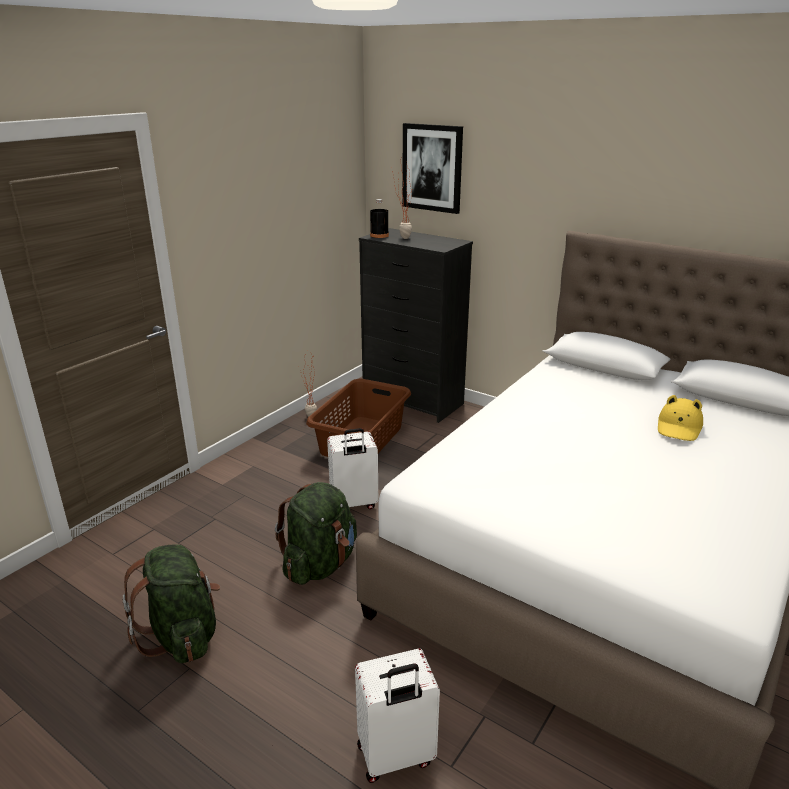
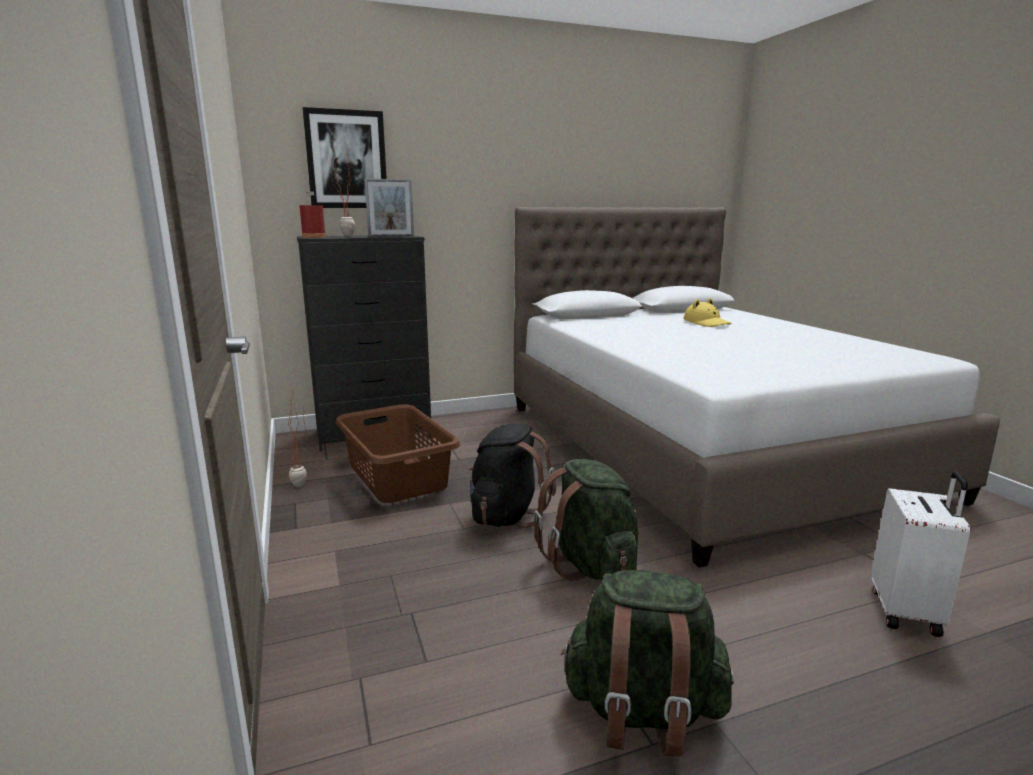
camera: 55 degrees left, 10 degrees down
white suitcase [327,428,378,509] -> black backpack [468,423,556,528]
black bottle [370,199,389,238] -> red bottle [299,191,326,238]
none -> picture frame [365,179,414,237]

